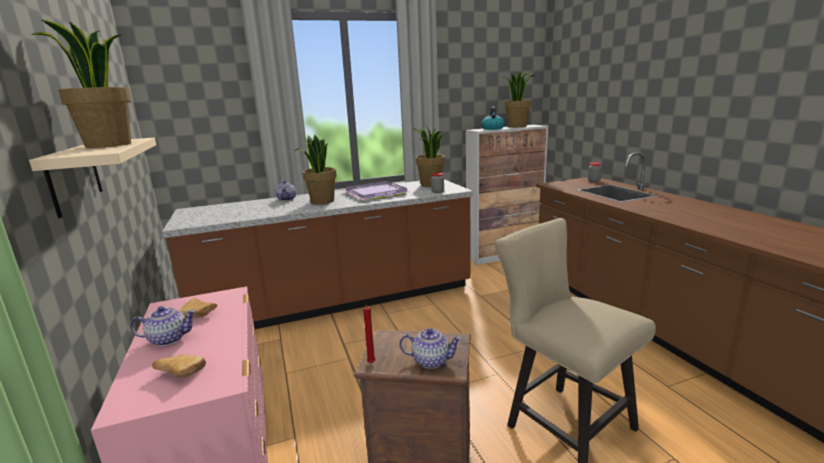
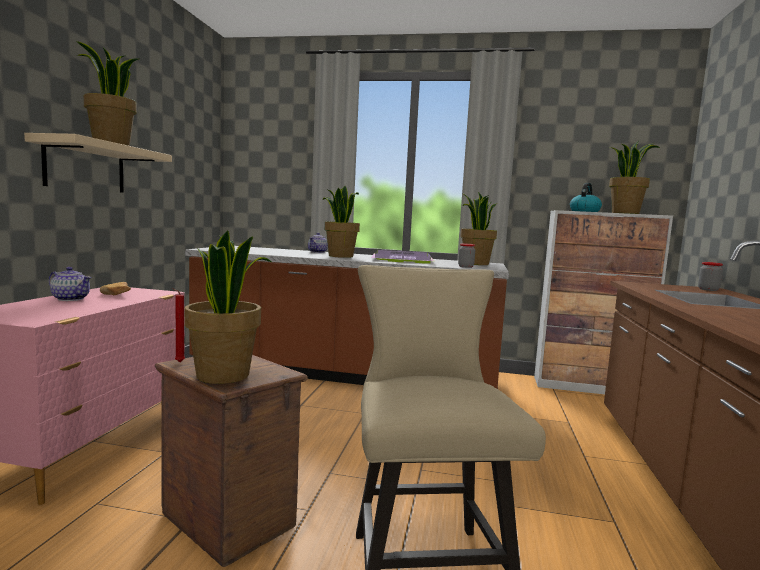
camera: 30 degrees right, 10 degrees down
bread [152,355,206,377] -> none
teapot [399,328,462,369] -> potted plant [185,231,271,384]

